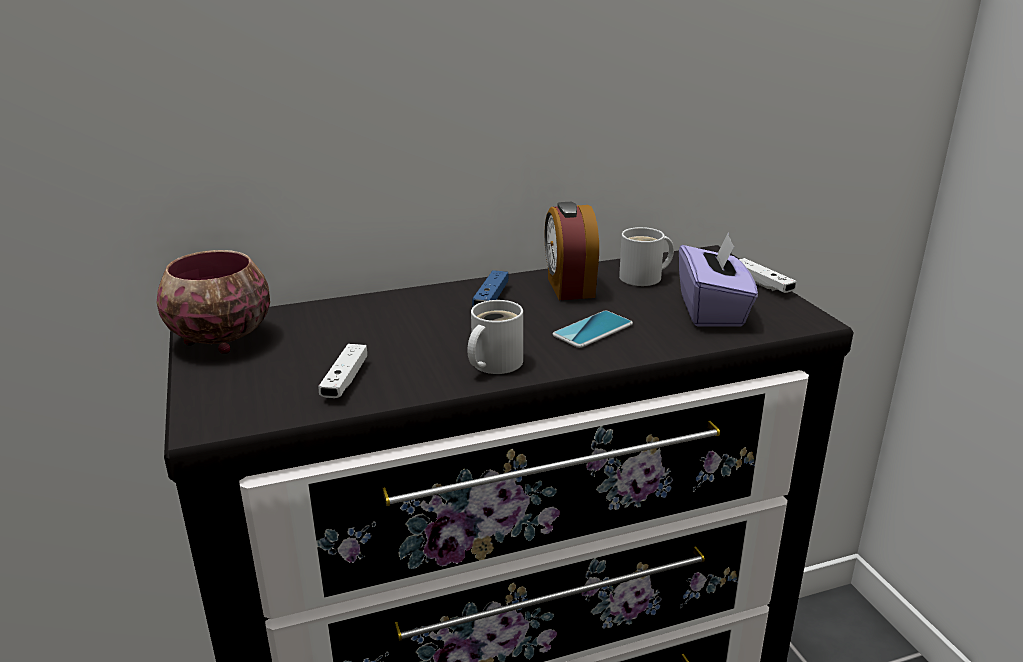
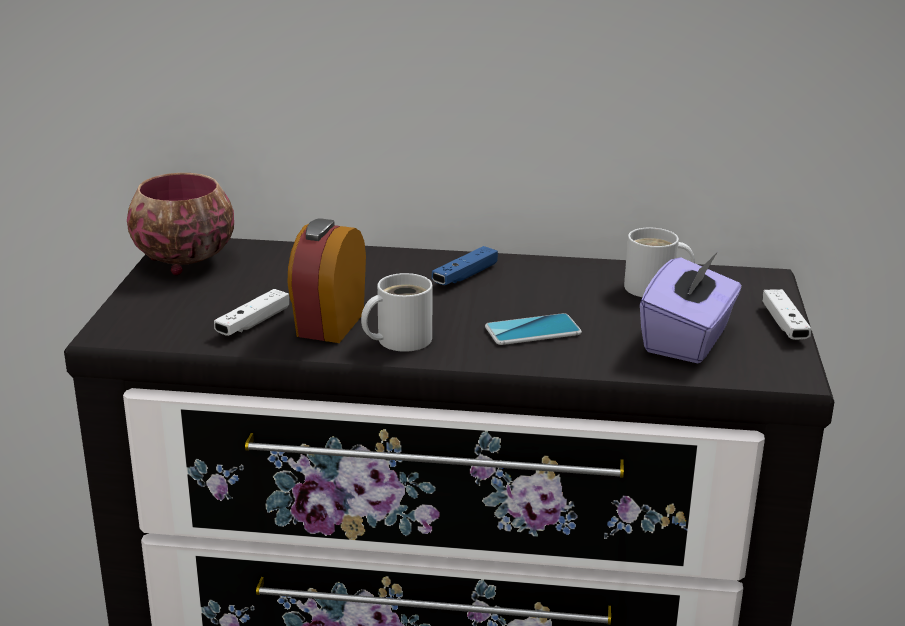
camera: 25 degrees right, 0 degrees up
alarm clock [544,202,599,300] -> alarm clock moved to [288,219,366,343]

